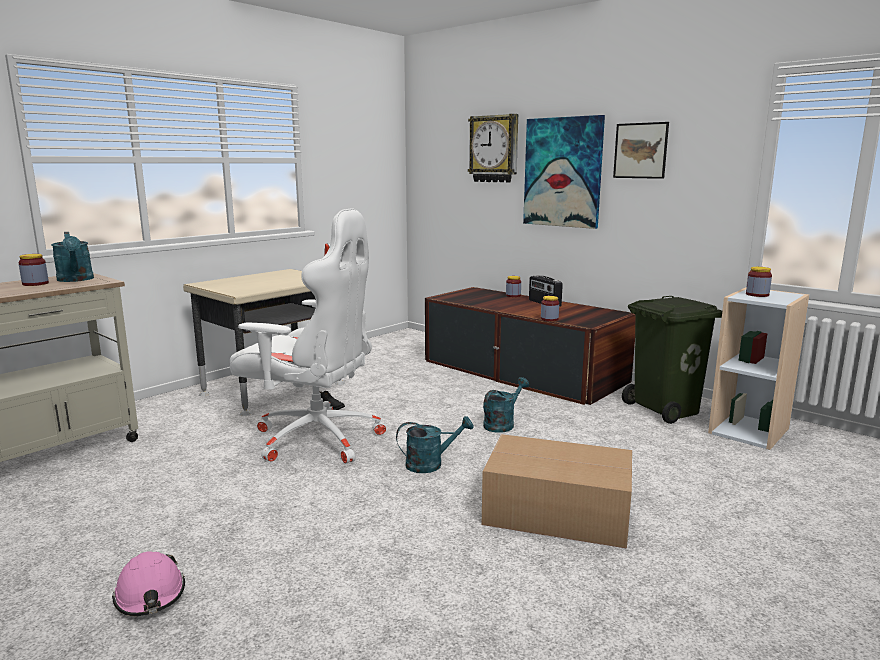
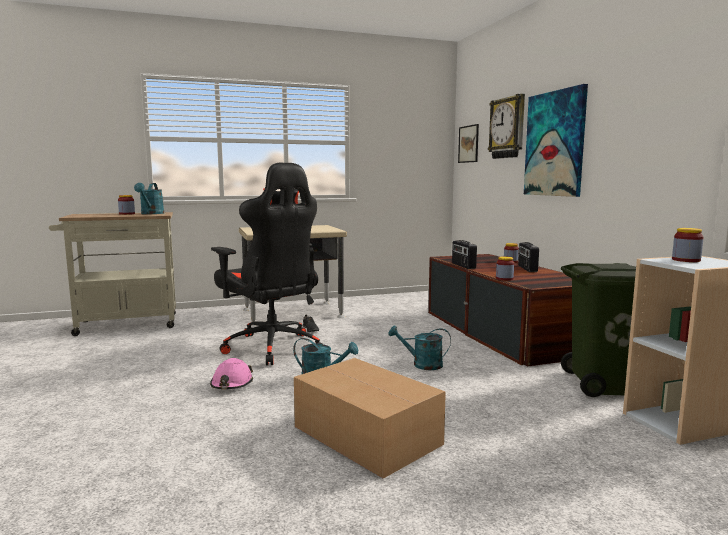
camera: 30 degrees right, 5 degrees down
pink hard hat [112,551,185,616] -> pink hard hat moved to [210,358,253,389]
white office chair [230,208,386,463] -> black office chair [211,163,322,365]
turquoise watering can [483,377,529,433] -> turquoise watering can turned 150 degrees counterclockwise [388,325,451,370]
picture [613,122,669,179] -> picture moved to [458,124,479,163]
none -> radio [452,240,477,269]

